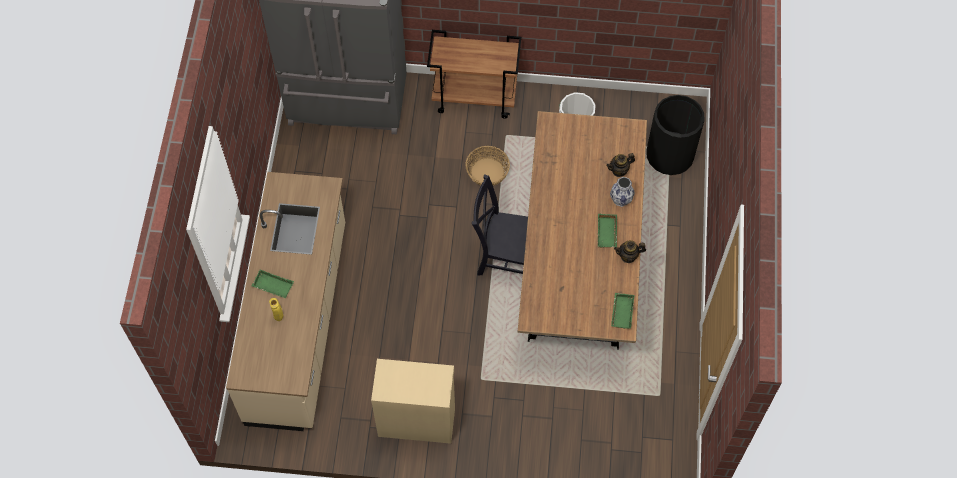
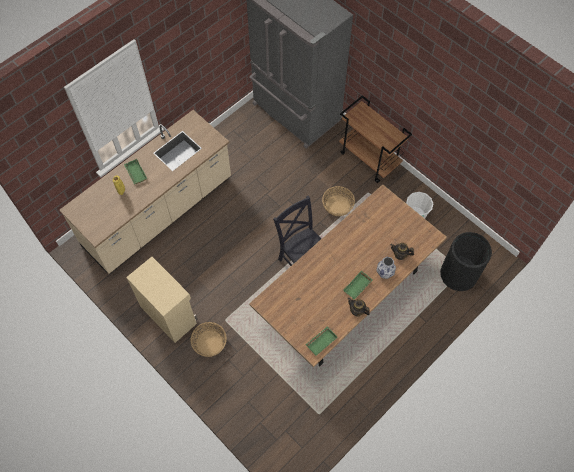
camera: 40 degrees right, 0 degrees up
none -> basket [190,322,227,357]

